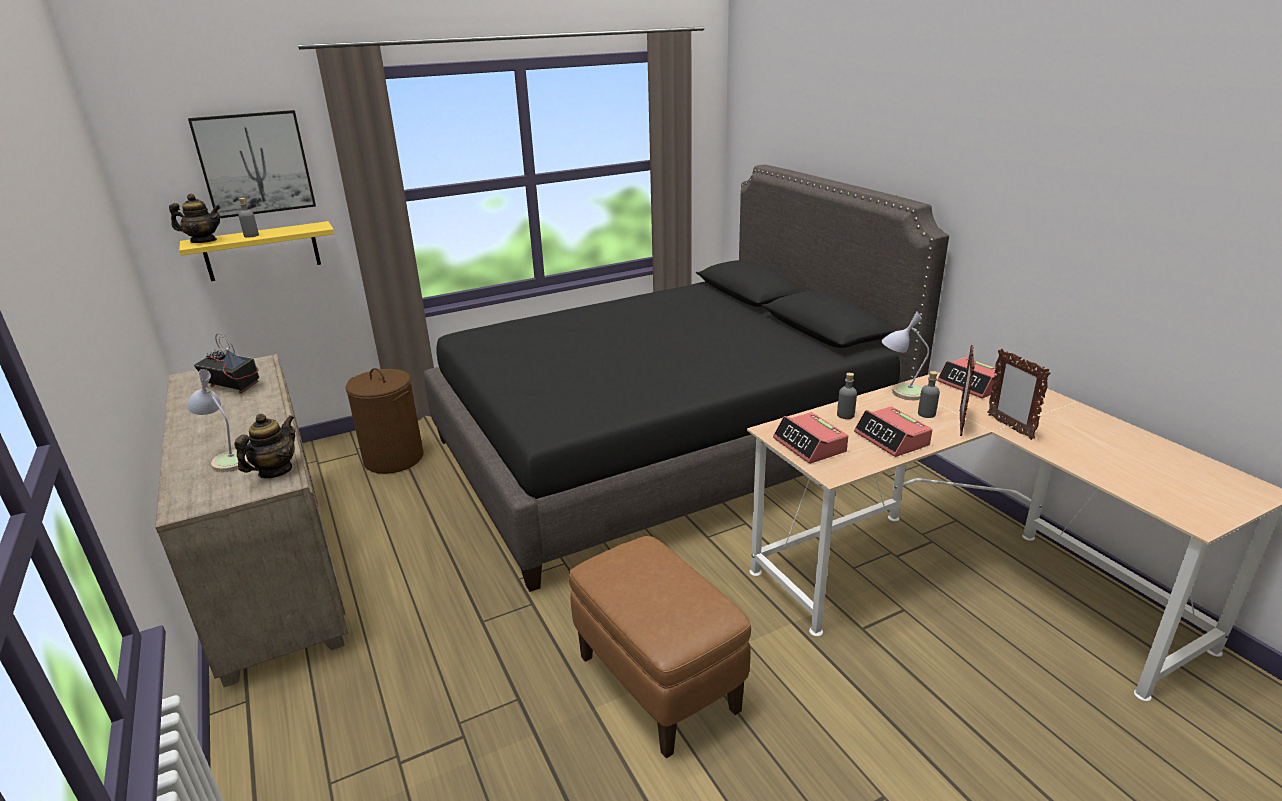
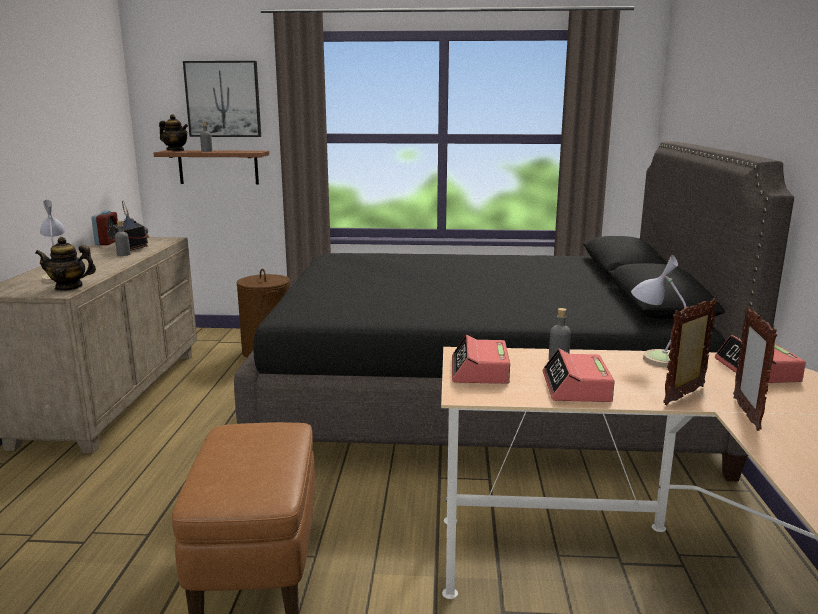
camera: 30 degrees right, 10 degrees down
yellow shelf [179,221,334,281] -> brown shelf [154,150,269,185]
teapot [235,414,295,478] -> teapot turned 150 degrees counterclockwise [35,237,96,291]
grey bottle [918,371,940,418] -> grey bottle moved to [115,221,131,256]
none -> alarm clock [91,210,118,245]

